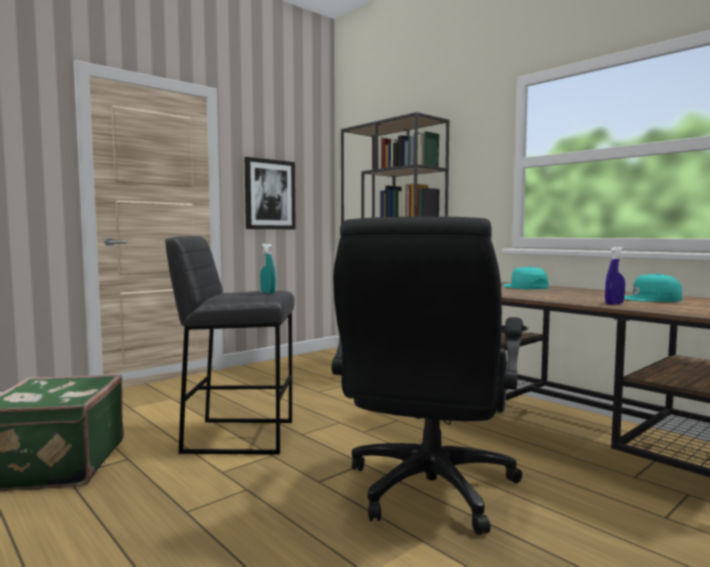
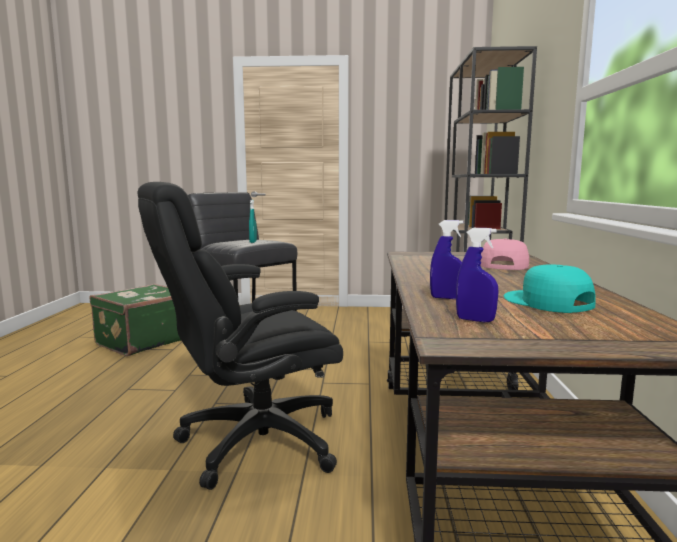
camera: 45 degrees right, 5 degrees up
picture [245,157,296,229] -> none
turquoise cap [503,266,549,290] -> pink cap [480,238,529,270]
none -> blue spray bottle [456,228,498,322]

